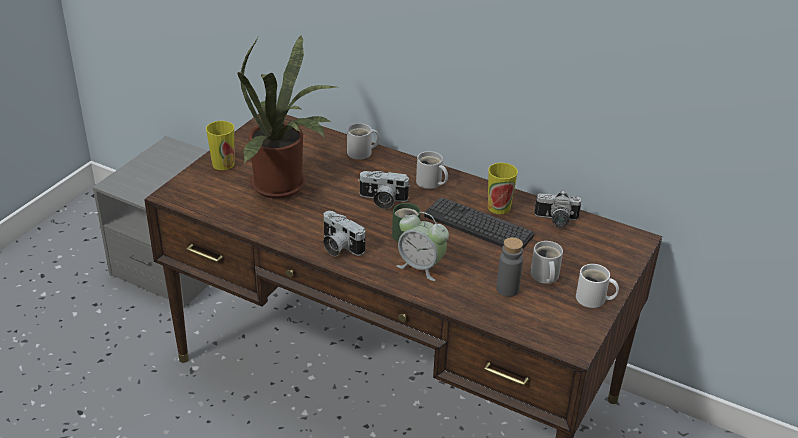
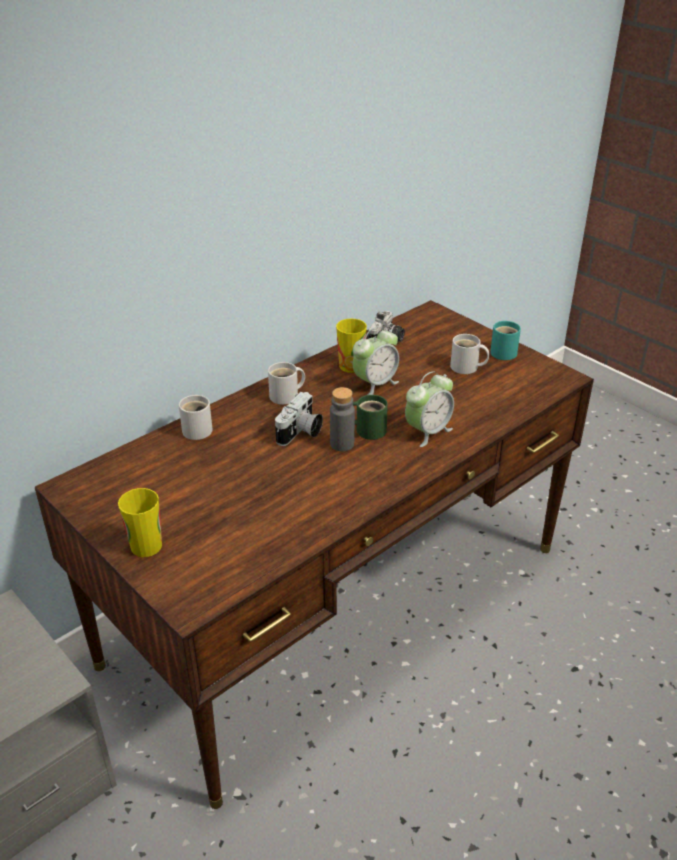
camera: 70 degrees left, 0 degrees up
potted plant [238,35,340,198] -> none
camera [323,211,365,256] -> none
keyboard [424,197,534,249] -> alarm clock [353,326,399,395]
grey bottle [496,237,523,297] -> grey bottle moved to [330,387,355,451]
white mug [576,264,619,308] -> turquoise mug [490,321,521,360]

